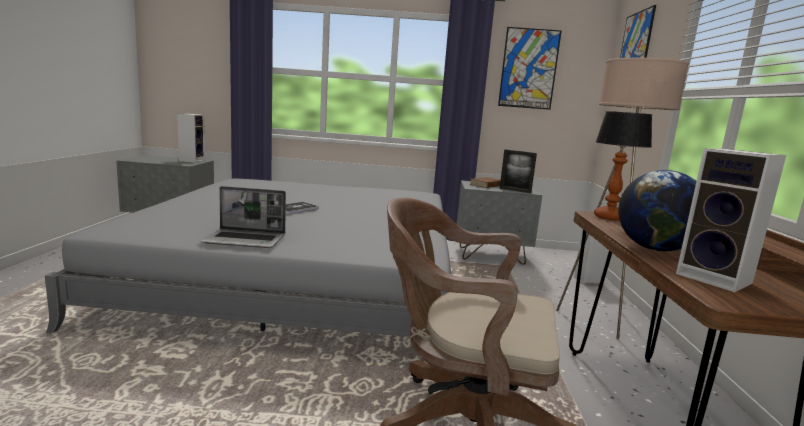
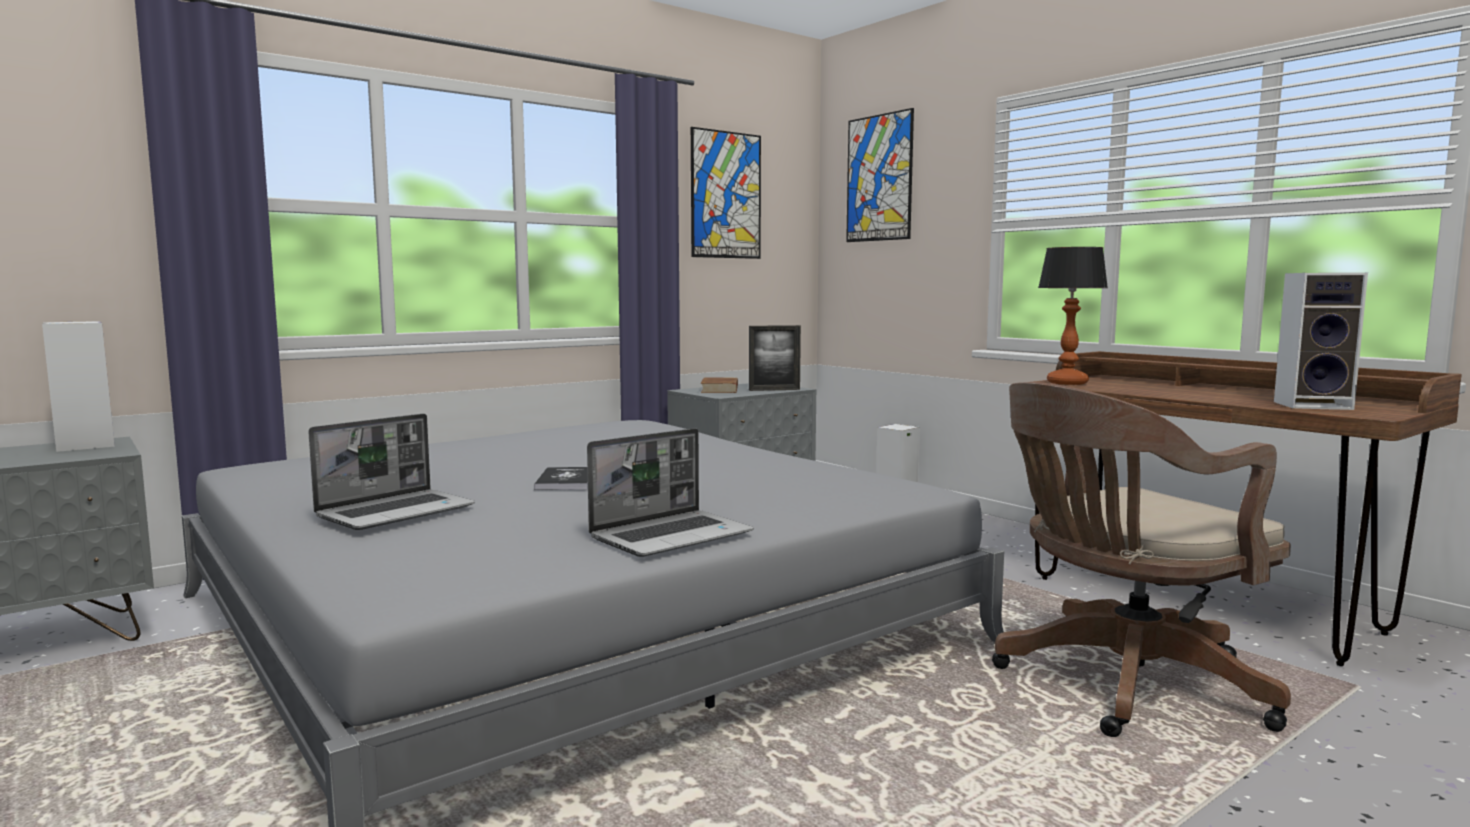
camera: 40 degrees left, 5 degrees down
beige floor lamp [556,58,689,340] -> none
globe [618,170,696,251] -> none
none -> laptop [308,414,475,530]

